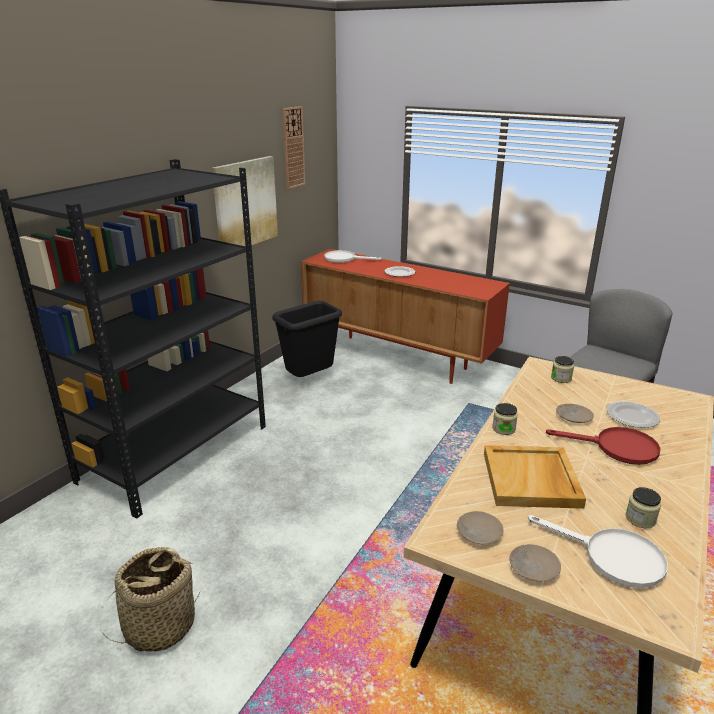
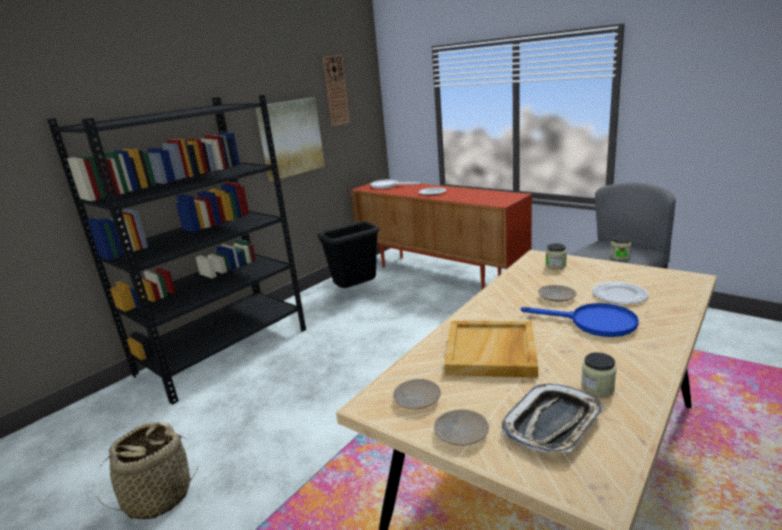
camera: 10 degrees right, 5 degrees down
jar [492,403,518,435] -> jar moved to [610,236,631,260]
white frying pan [528,515,668,588] -> tray [502,383,602,452]
red frying pan [546,427,660,465] -> blue frying pan [521,303,639,337]

